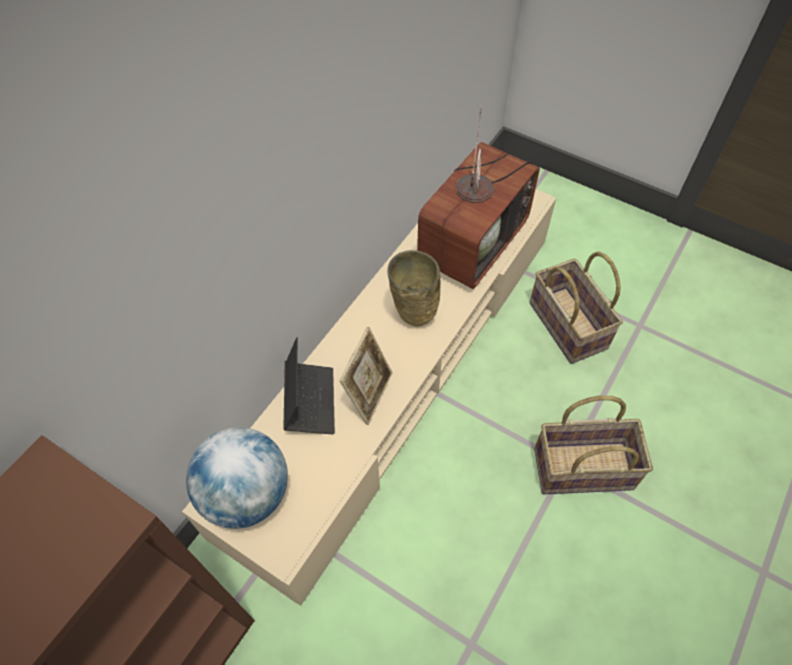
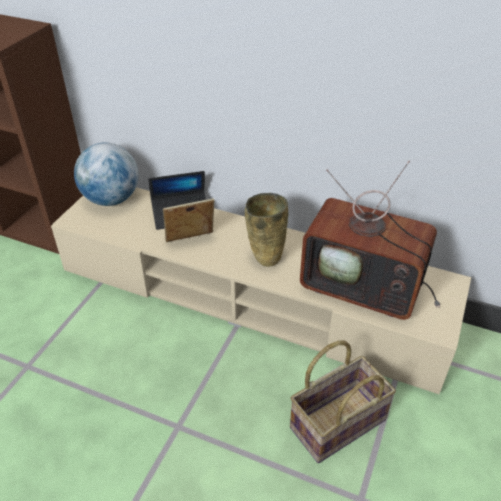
camera: 80 degrees right, 15 degrees down
picture frame [340,327,393,425] -> picture frame turned 150 degrees clockwise [163,198,214,242]
basket [534,396,653,494] -> none

